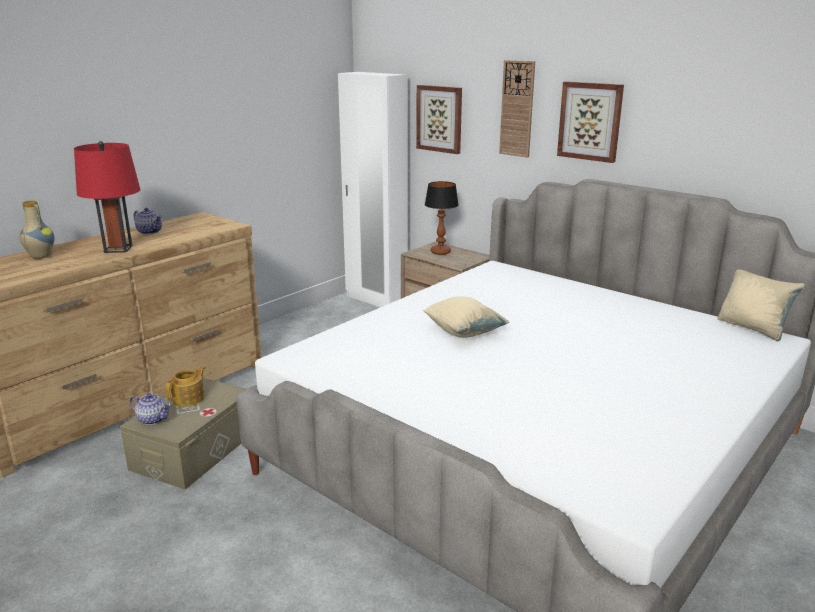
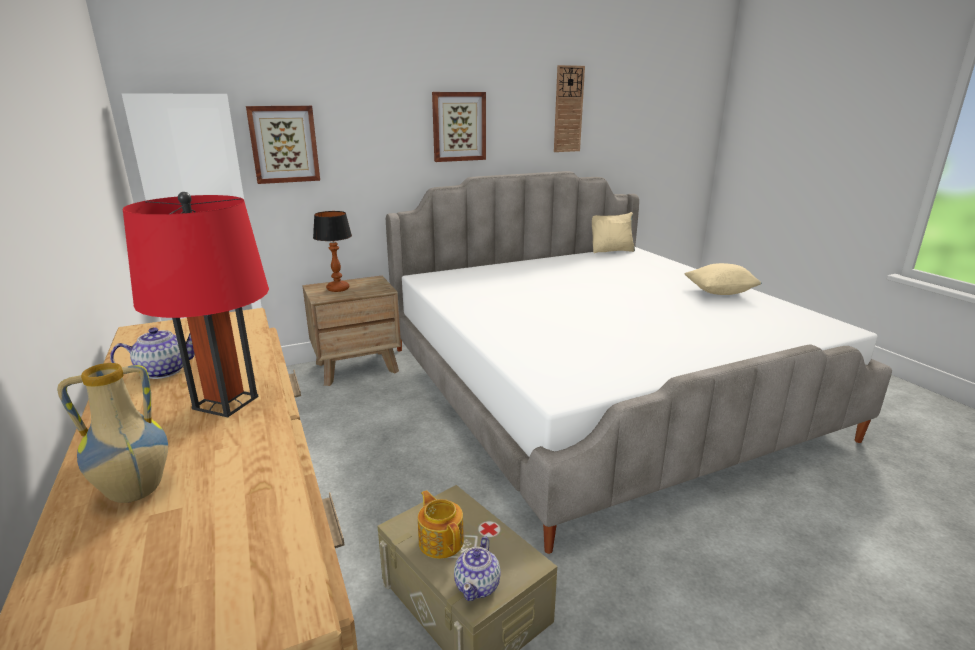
camera: 65 degrees left, 0 degrees up
teapot [129,393,171,425] -> teapot turned 150 degrees clockwise [454,536,501,601]
beige pillow [423,296,510,338] -> beige pillow moved to [684,263,762,295]
wall clock [499,60,535,158] -> wall clock moved to [554,65,585,152]

